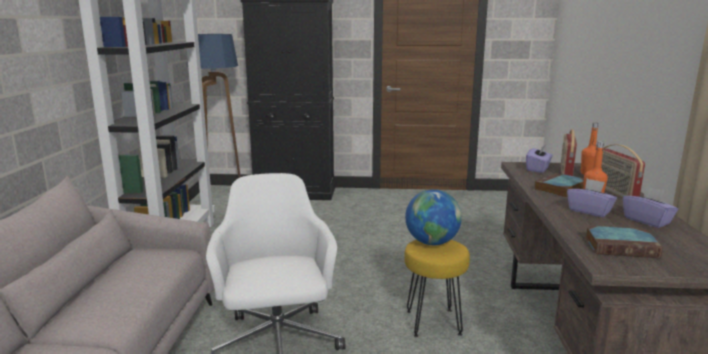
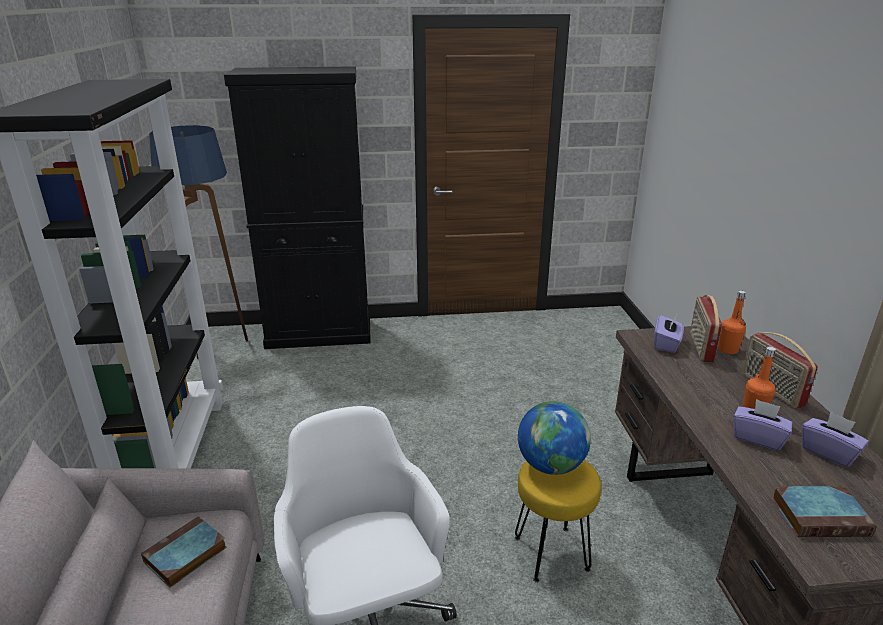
camera: 10 degrees left, 10 degrees up
book [534,173,584,198] -> book moved to [141,516,227,588]

